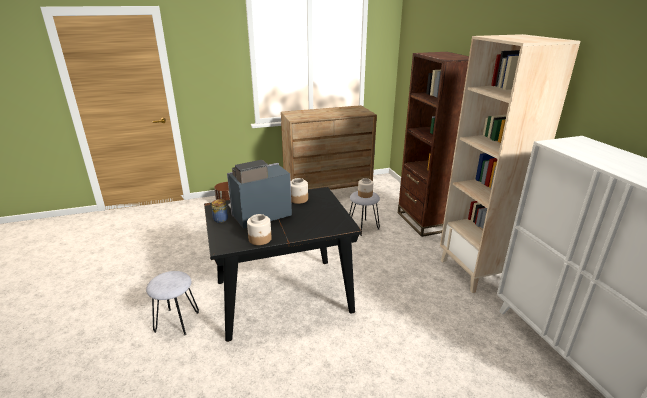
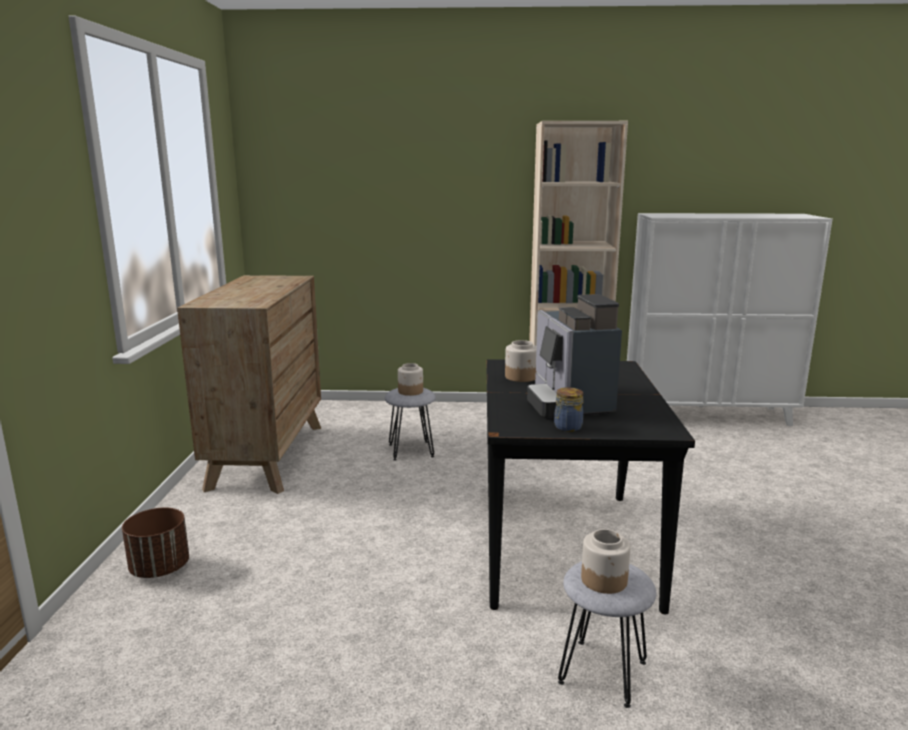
camera: 70 degrees left, 10 degrees down
jar [247,214,272,245] -> jar moved to [581,529,630,594]
brown bookcase [398,52,469,237] -> none

